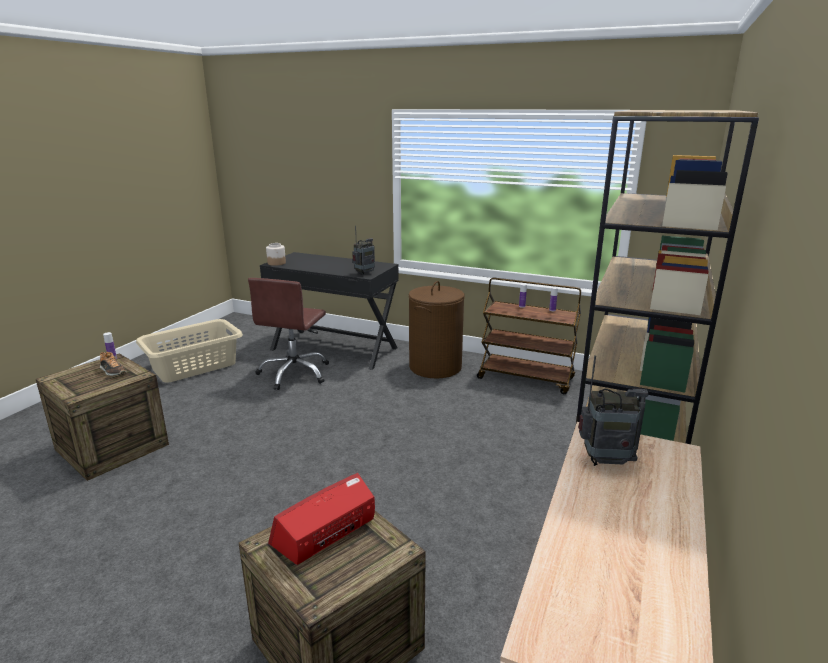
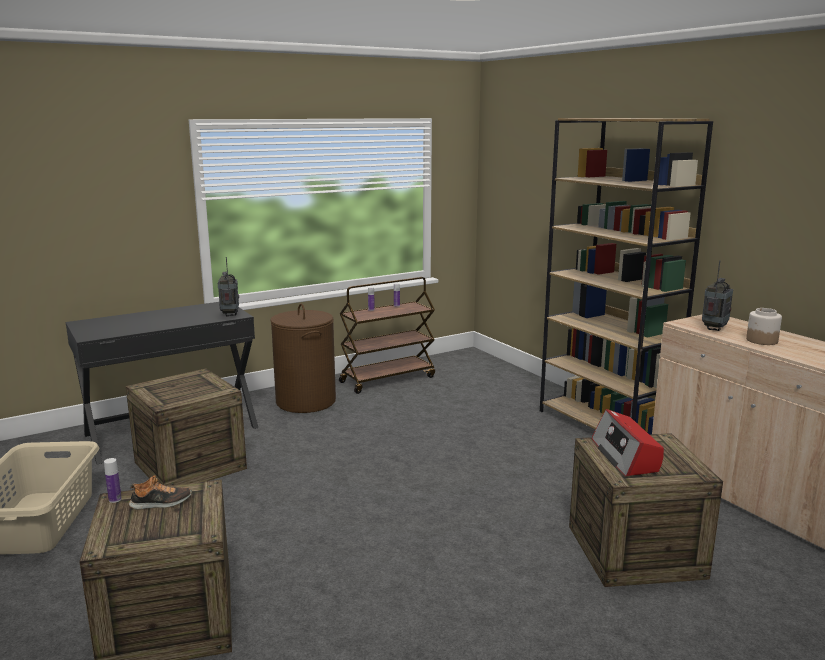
camera: 55 degrees left, 5 degrees down
brown office chair [248,278,329,390] -> crate [126,368,247,486]
jar [266,243,286,266] -> jar moved to [746,308,782,345]

